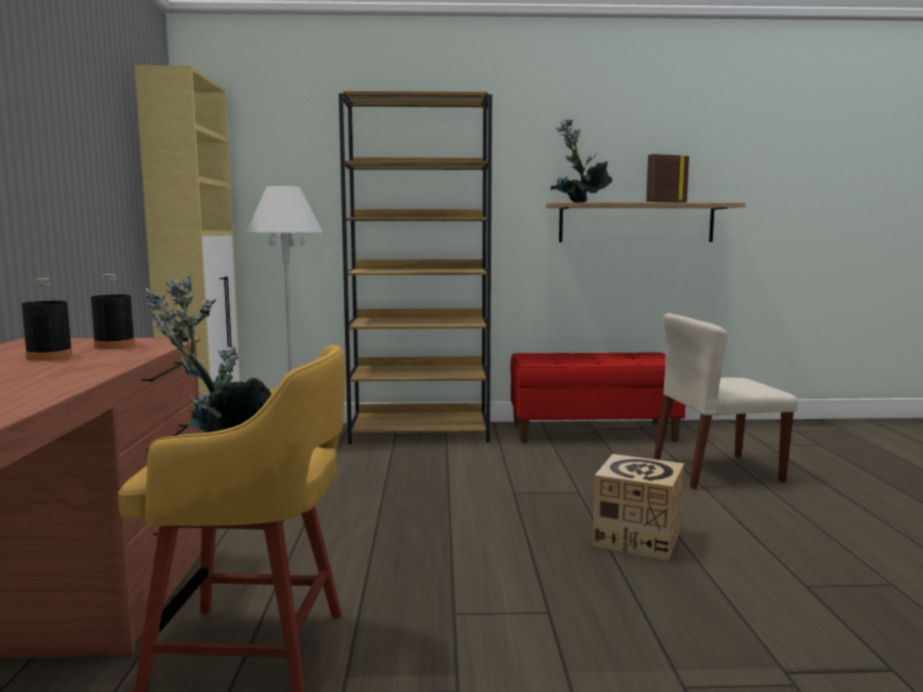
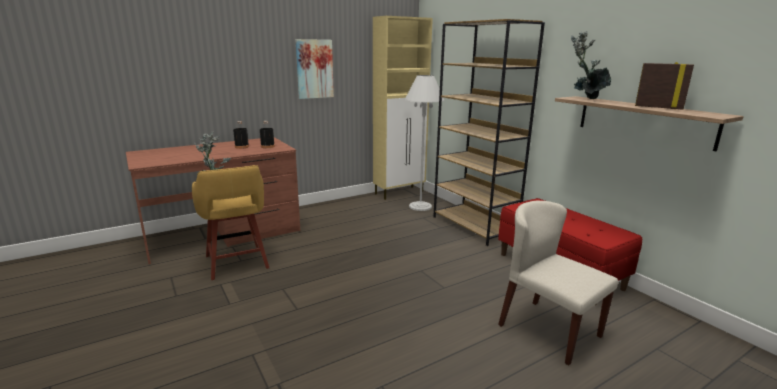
camera: 60 degrees right, 10 degrees up
cardboard box [592,454,684,561] -> none
none -> picture [295,39,334,99]

